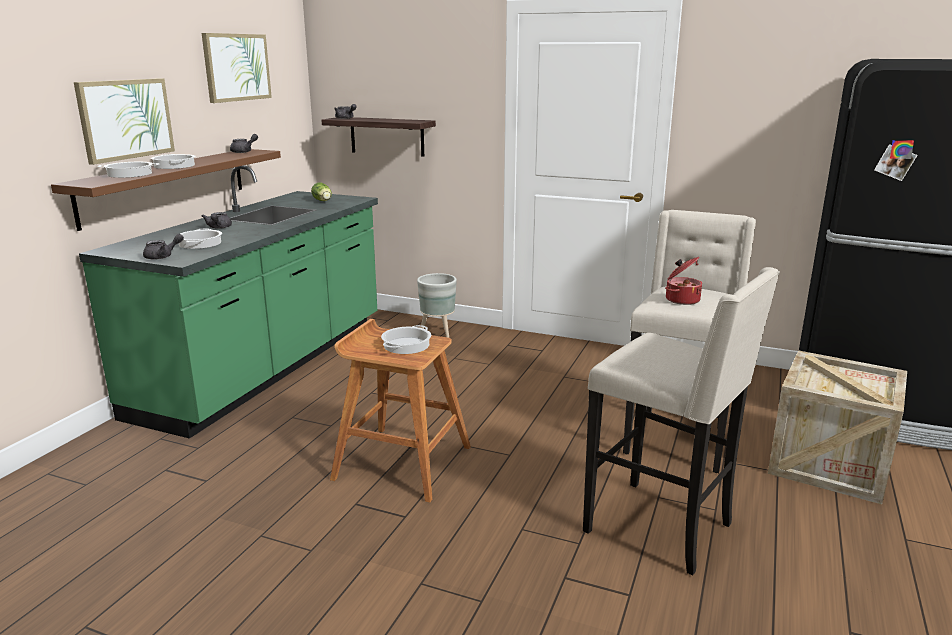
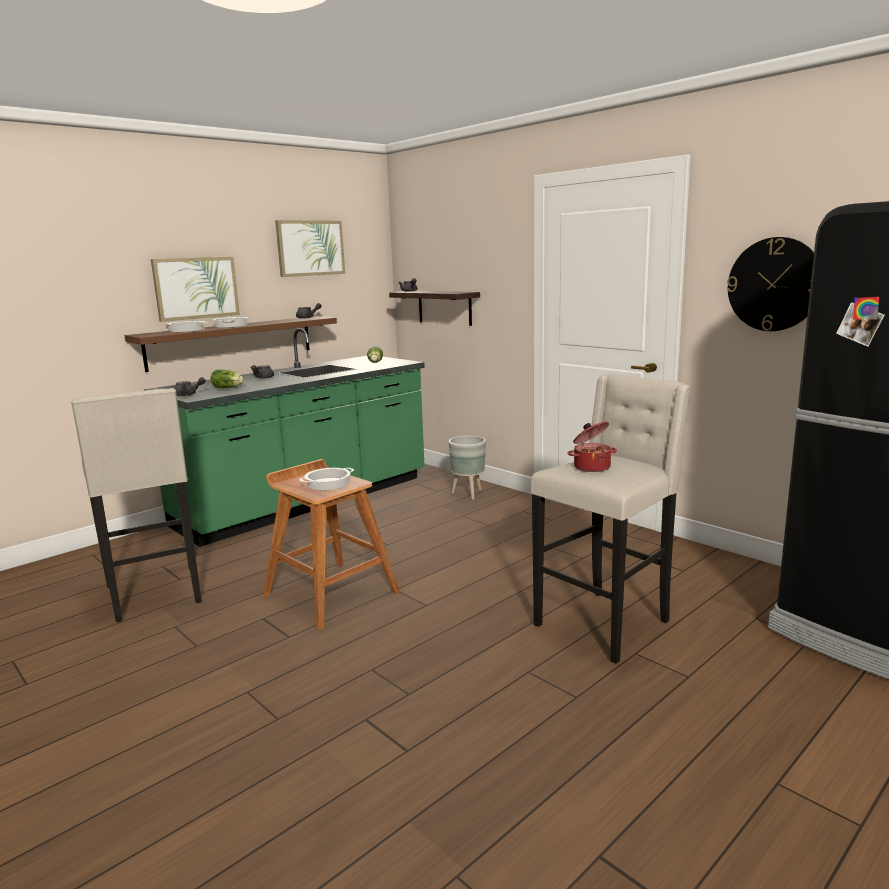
camera: 25 degrees right, 5 degrees down
cooking pot [179,228,222,249] -> lettuce [211,370,244,388]
beige stool [583,267,780,576] -> beige stool moved to [71,388,202,622]
crate [768,350,907,504] -> none
none -> wall clock [727,237,814,331]

